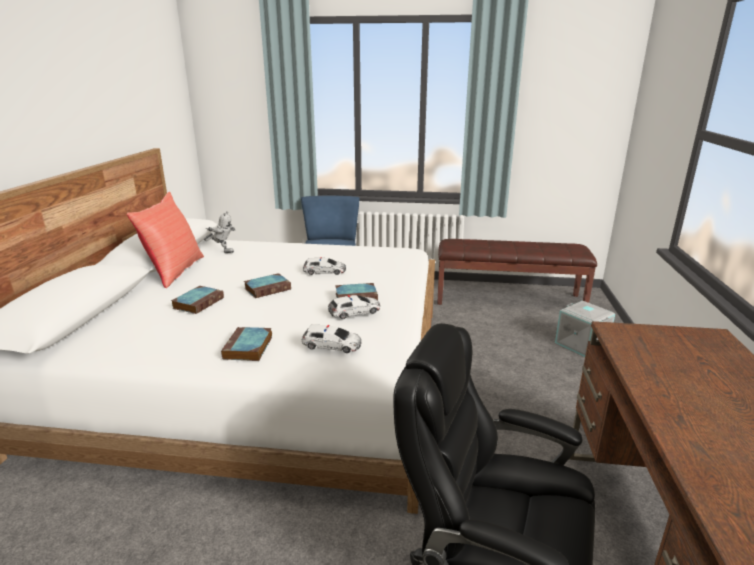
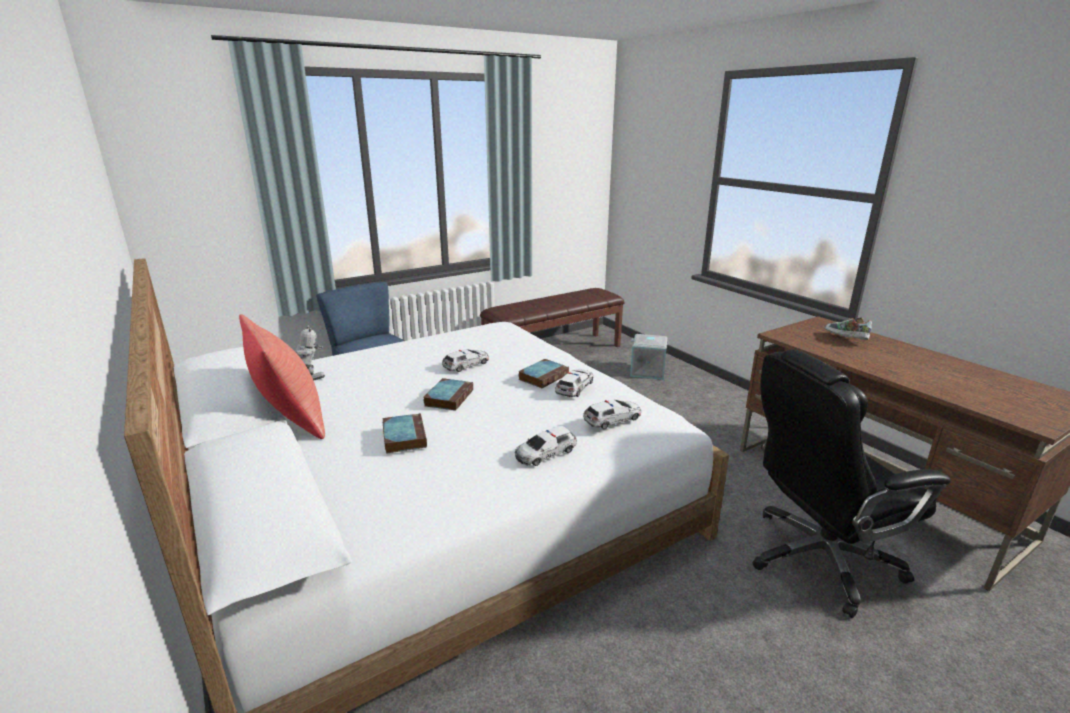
camera: 40 degrees left, 0 degrees up
book [221,327,272,361] -> toy car [515,426,577,466]
none -> shoe [824,317,872,340]

